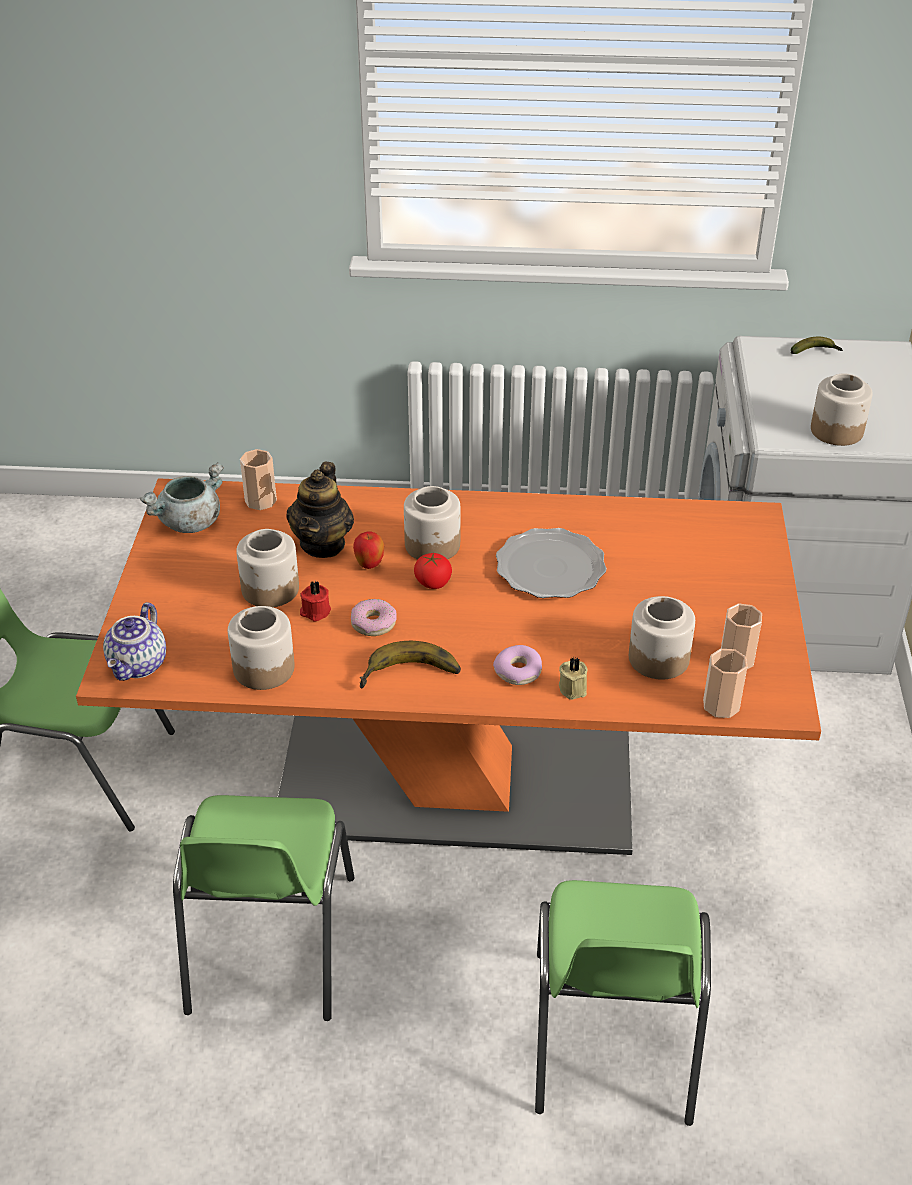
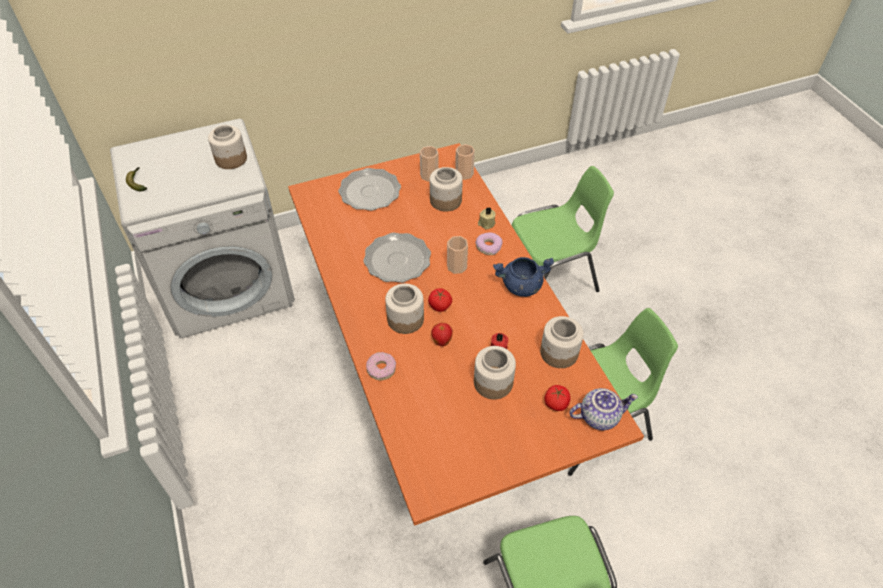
camera: 115 degrees left, 10 degrees up
grey cooking pot [140,462,224,533] -> none
cup [240,449,277,510] -> cup moved to [447,236,468,274]
teapot [286,462,354,558] -> none
donut [351,599,397,636] -> donut moved to [366,352,396,381]
banana [360,641,461,688] -> blue cooking pot [493,257,554,297]
none -> plate [338,168,401,211]
none -> tomato [544,385,570,411]

